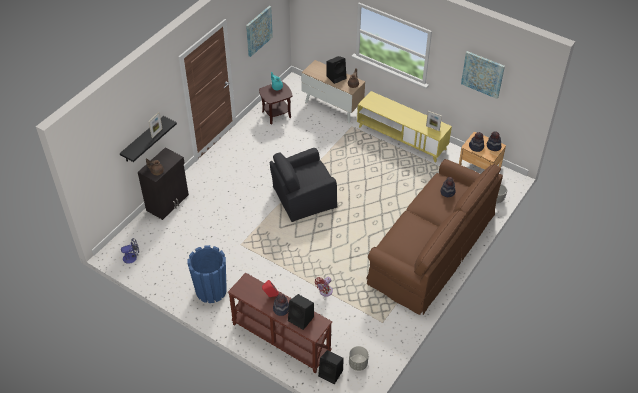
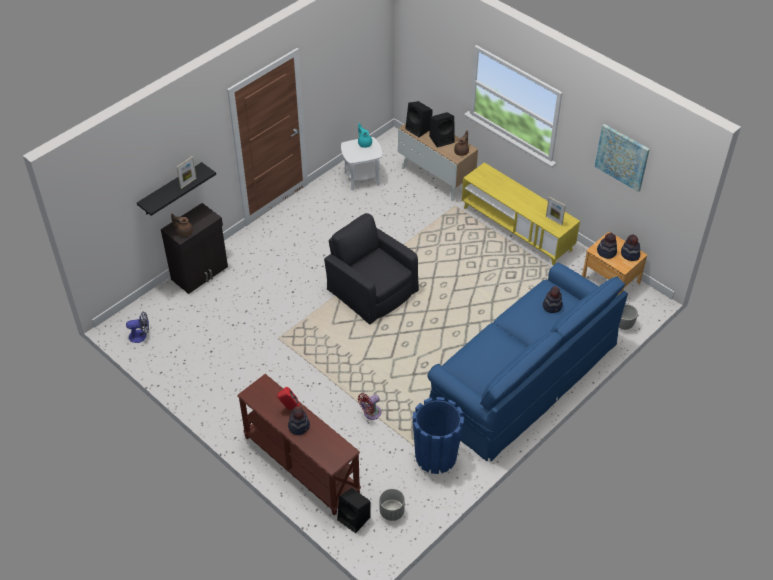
camera: 10 degrees right, 0 degrees up
blue planter [187,245,227,303] -> blue planter moved to [413,397,464,474]
picture [246,6,273,57] -> none
brown side table [259,82,292,124] -> white side table [341,137,382,190]
black armchair [269,148,337,222] -> black armchair turned 60 degrees clockwise [324,213,419,324]
black speaker [288,294,314,330] -> black speaker moved to [405,101,433,137]
brown sofa [366,159,503,315] -> blue sofa [427,263,628,462]

